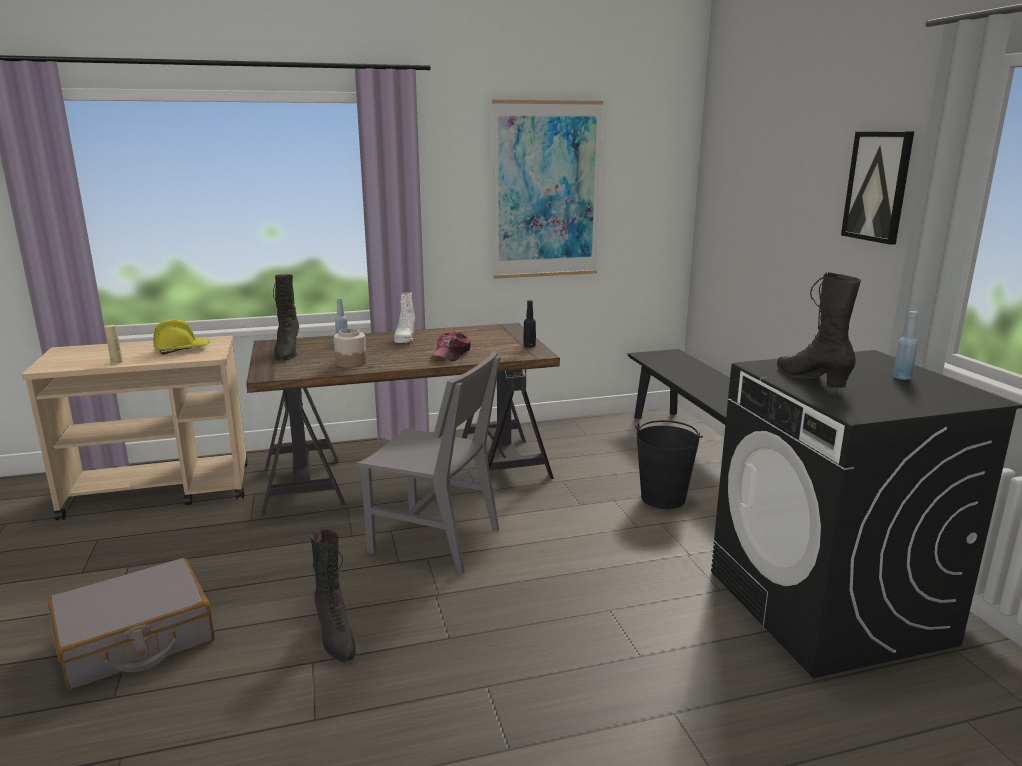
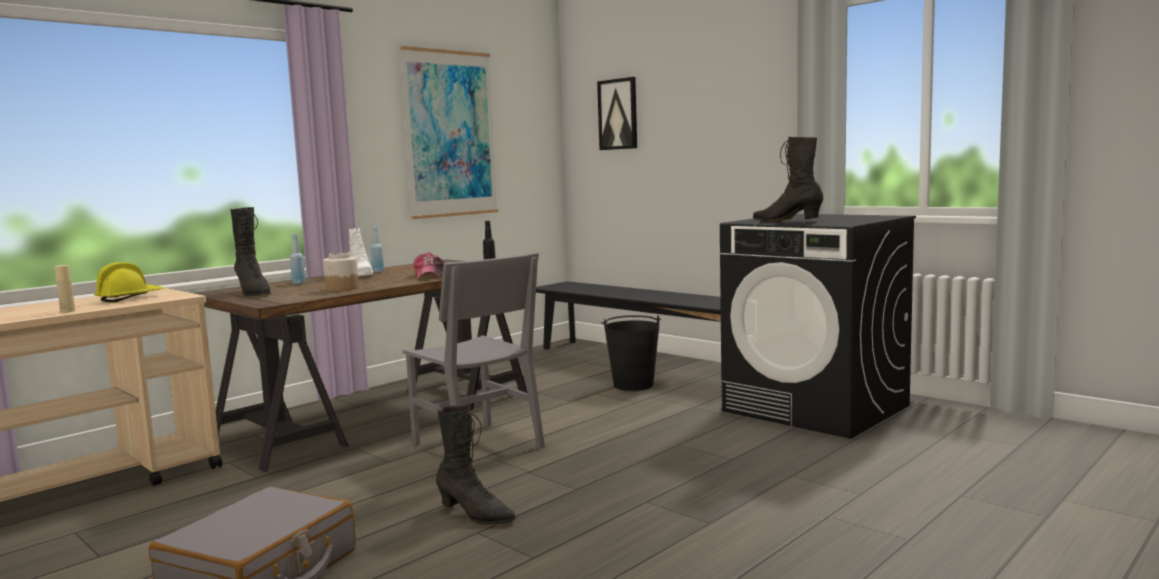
camera: 30 degrees left, 10 degrees down
grey chair [357,351,501,575] -> grey chair turned 60 degrees clockwise [403,252,545,449]
picture [841,132,914,245] -> picture moved to [597,77,637,150]
blue bottle [892,311,918,380] -> blue bottle moved to [370,226,384,272]

